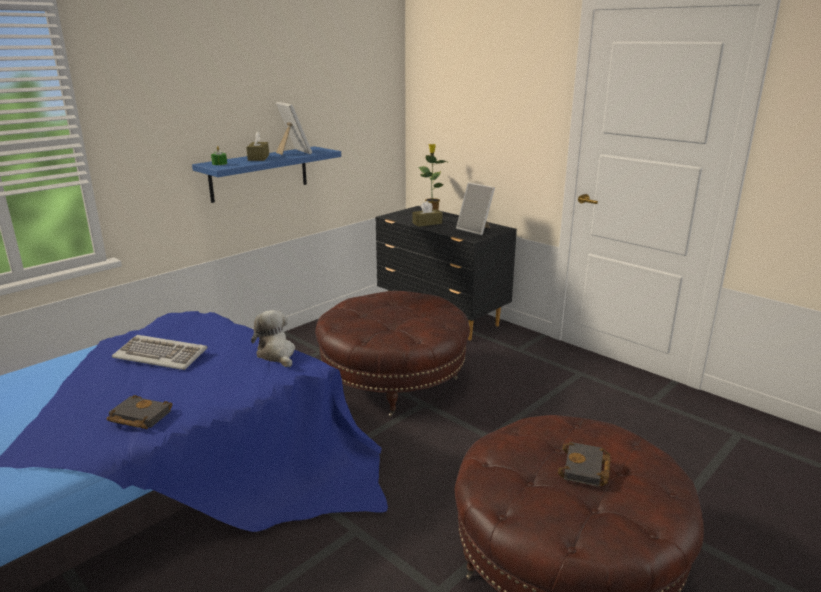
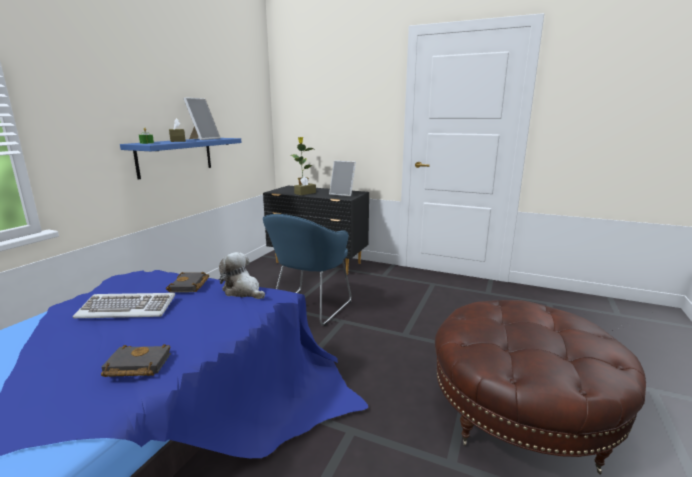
camera: 20 degrees left, 5 degrees down
picture frame [276,102,312,155] -> picture frame turned 75 degrees clockwise [184,97,220,140]
brown ottoman [315,291,470,417] -> blue armchair [263,214,352,326]
black book [558,442,611,487] -> black book moved to [166,272,209,293]

